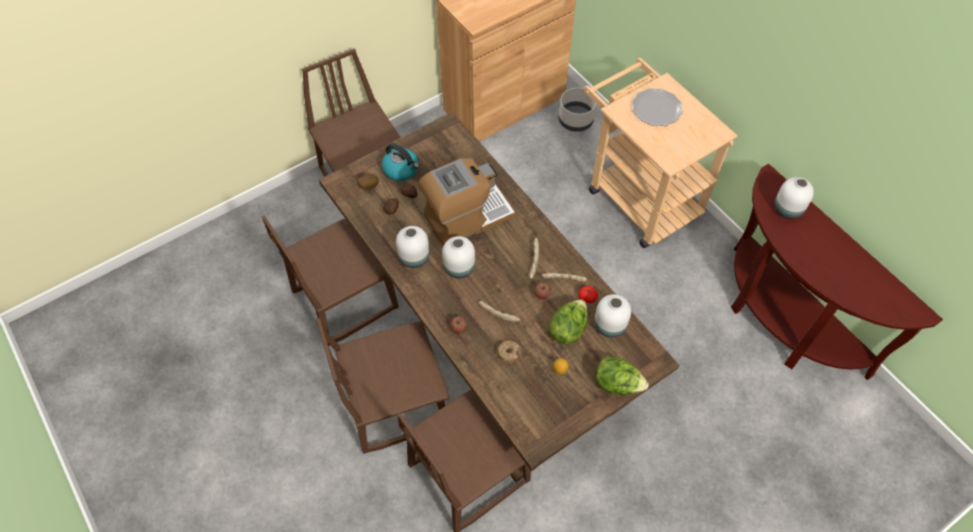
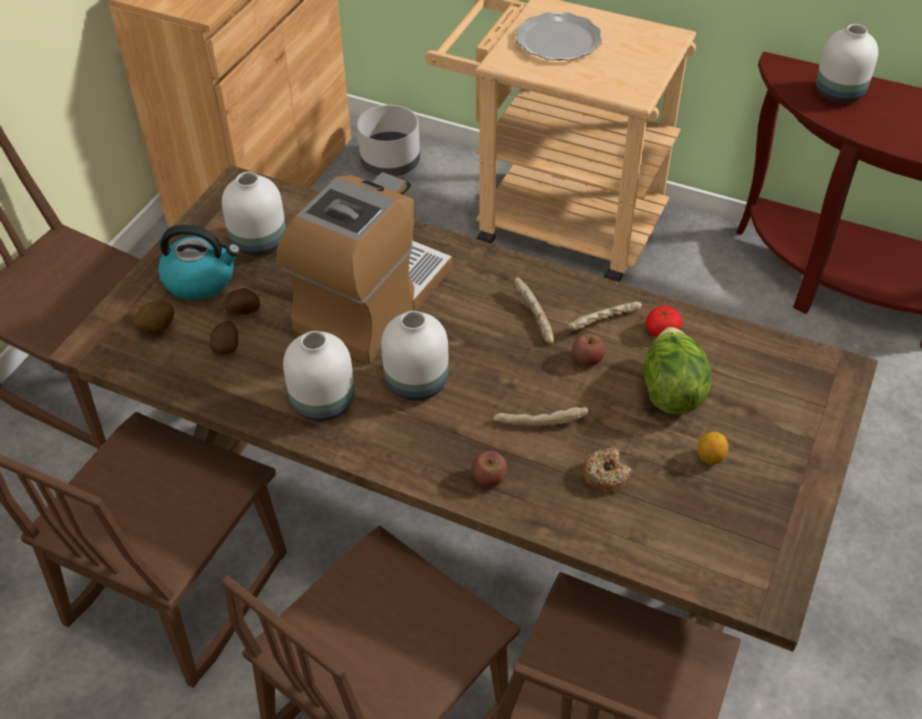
camera: 30 degrees left, 10 degrees down
white vase [594,294,631,338] -> white vase moved to [222,172,286,256]
lettuce [595,356,648,395] -> none

